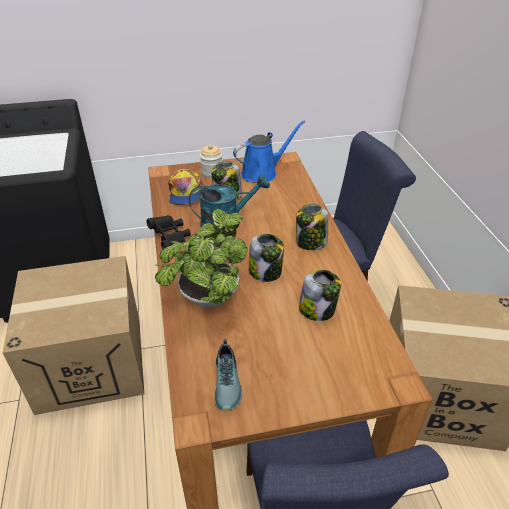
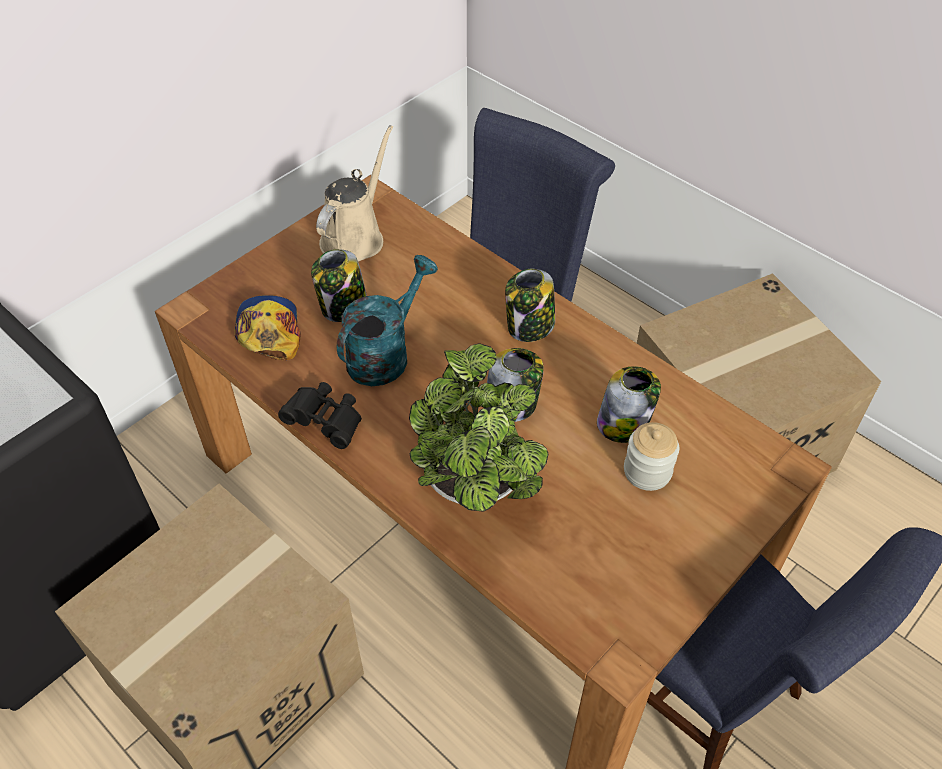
camera: 35 degrees left, 10 degrees up
cap [168,169,203,205] -> cap turned 150 degrees counterclockwise [235,295,301,360]
jar [199,145,223,178] -> jar moved to [624,422,679,491]
shoe [214,339,242,411] -> none
blue watering can [233,120,305,183] -> beige watering can [316,125,393,262]

